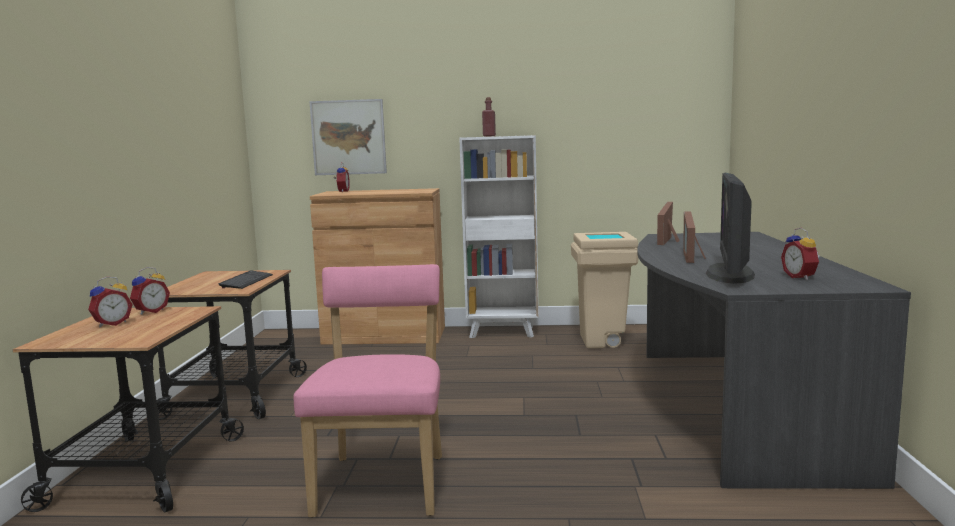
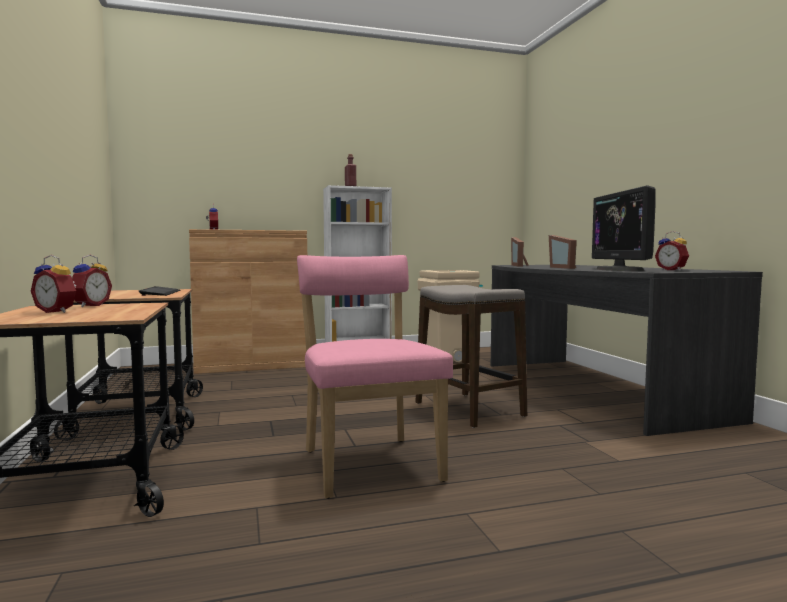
camera: 20 degrees left, 5 degrees down
alarm clock [88,276,133,328] -> alarm clock turned 90 degrees clockwise [31,255,76,313]
picture [309,99,387,175] -> none
none -> stool [415,285,527,428]

